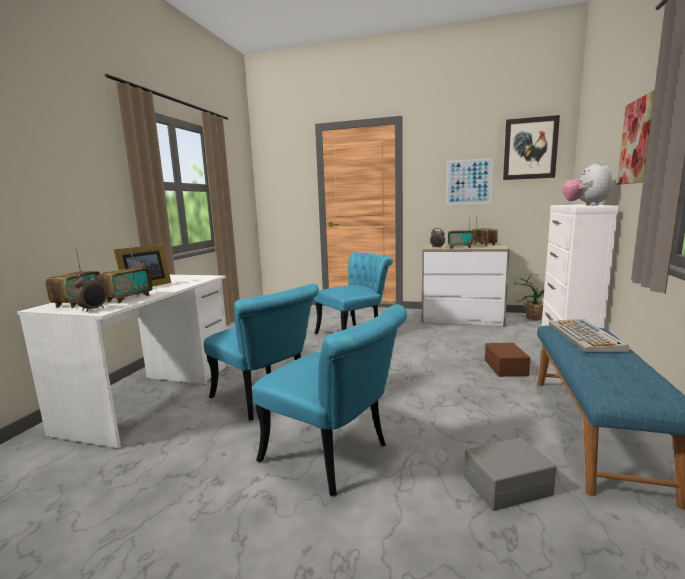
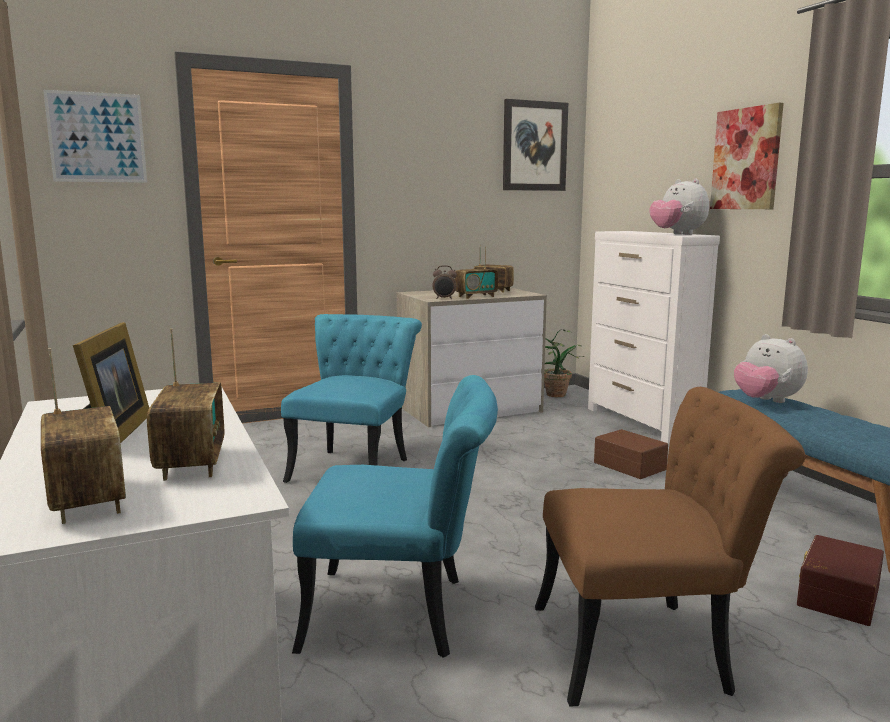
camera: 40 degrees left, 0 degrees up
alarm clock [73,271,107,312] -> none
turquoise chair [252,304,407,496] -> brown chair [535,387,805,707]
picture [446,158,493,205] -> picture moved to [43,90,147,183]
grey storage box [464,438,556,511] -> brown storage box [797,535,884,626]
keyboard [549,319,630,352] -> plush toy [734,334,808,403]

